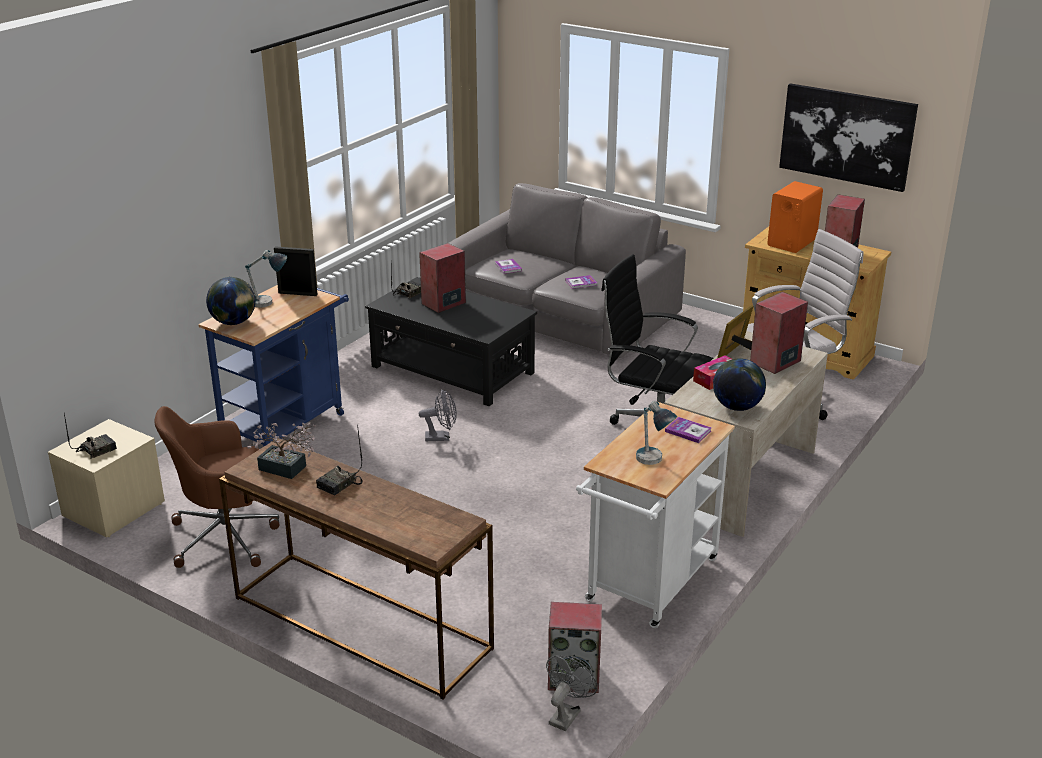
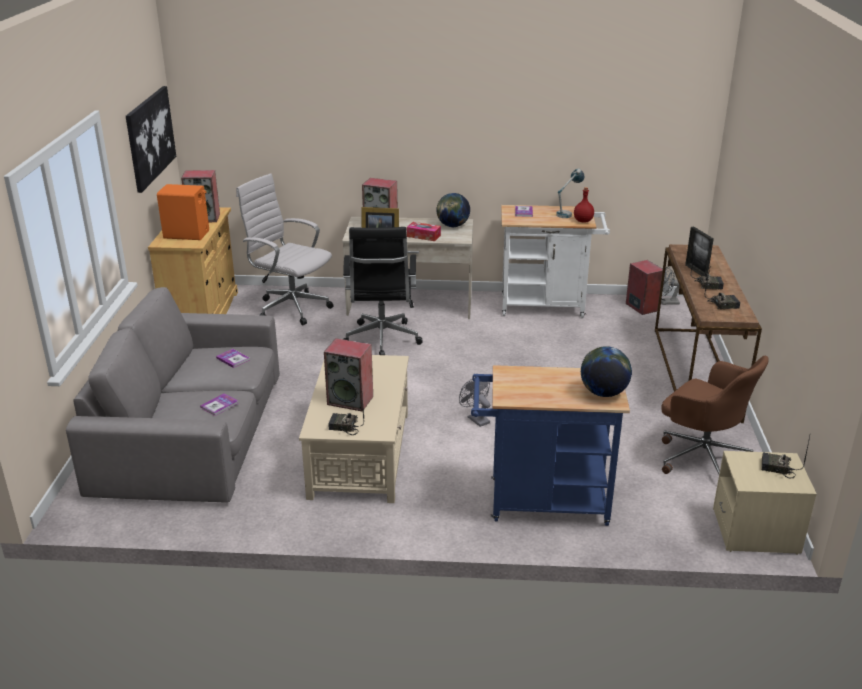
camera: 120 degrees left, 0 degrees up
table lamp [245,250,287,307] -> none
potted plant [247,422,316,479] -> radio [705,269,740,309]
picture frame [274,247,318,296] -> picture frame moved to [685,226,714,276]
black coffee table [365,277,537,406] -> beige coffee table [299,355,409,503]
none -> red bottle [574,187,594,223]

